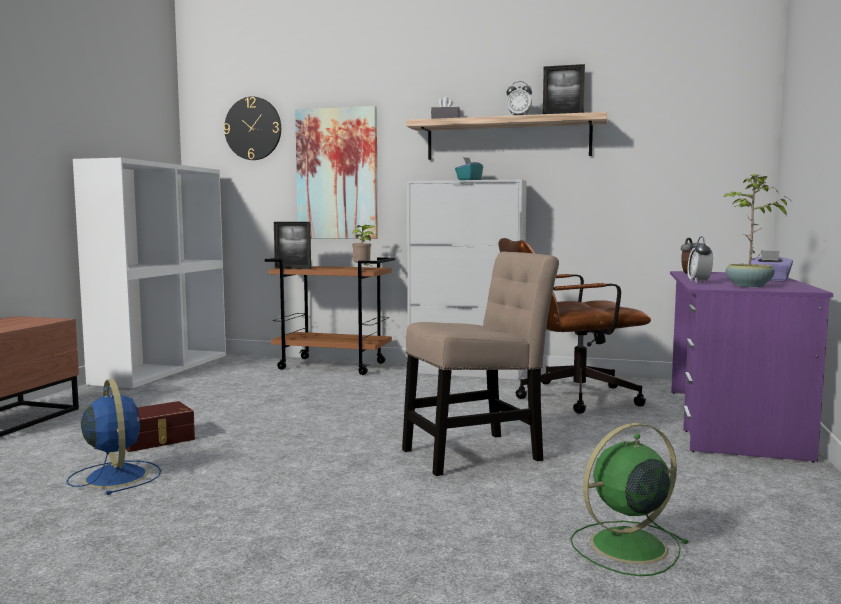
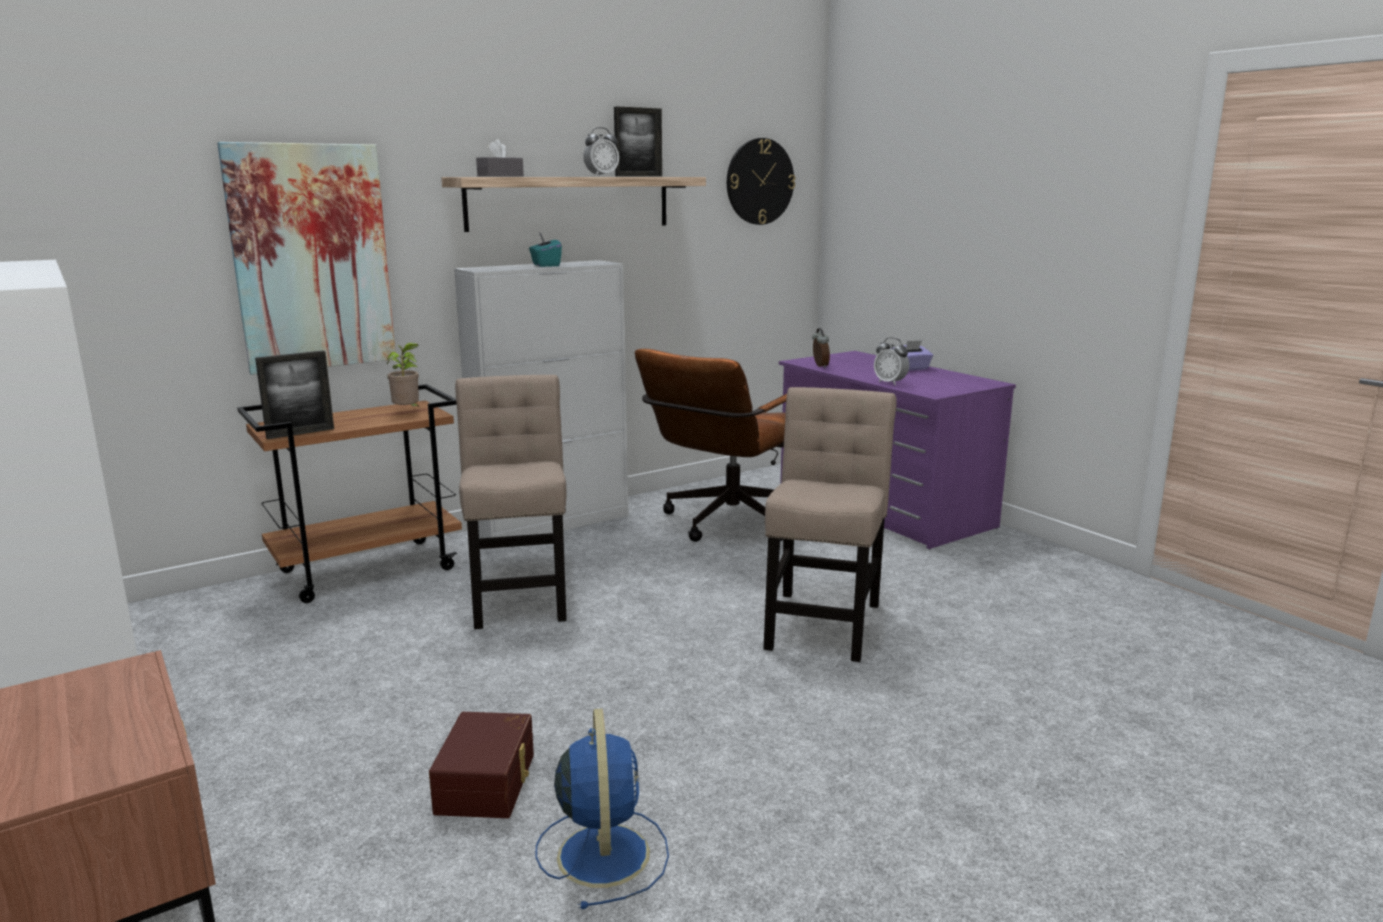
camera: 50 degrees left, 10 degrees up
blue fan [67,379,161,495] -> blue fan turned 75 degrees clockwise [536,708,669,909]
wall clock [224,97,281,160] -> wall clock moved to [727,138,795,225]
green fan [570,423,689,576] -> none
potted plant [724,174,792,287] -> none
none -> beige chair [455,375,567,629]

